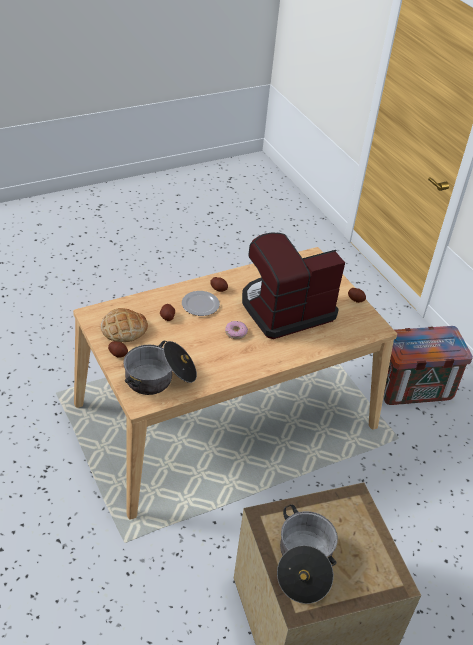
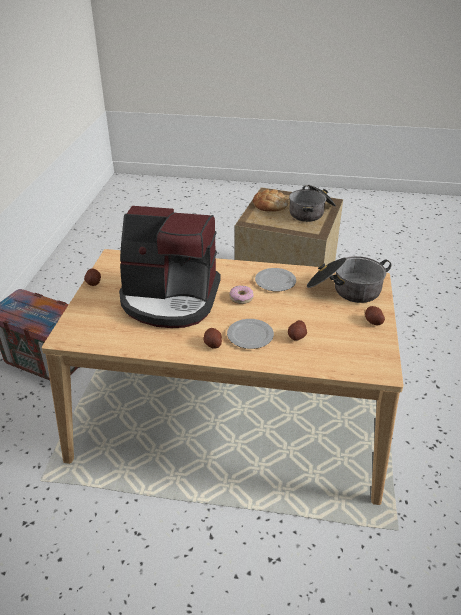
camera: 140 degrees left, 5 degrees down
bread [101,308,148,342] -> bread moved to [253,189,288,212]
none -> plate [255,268,296,291]

